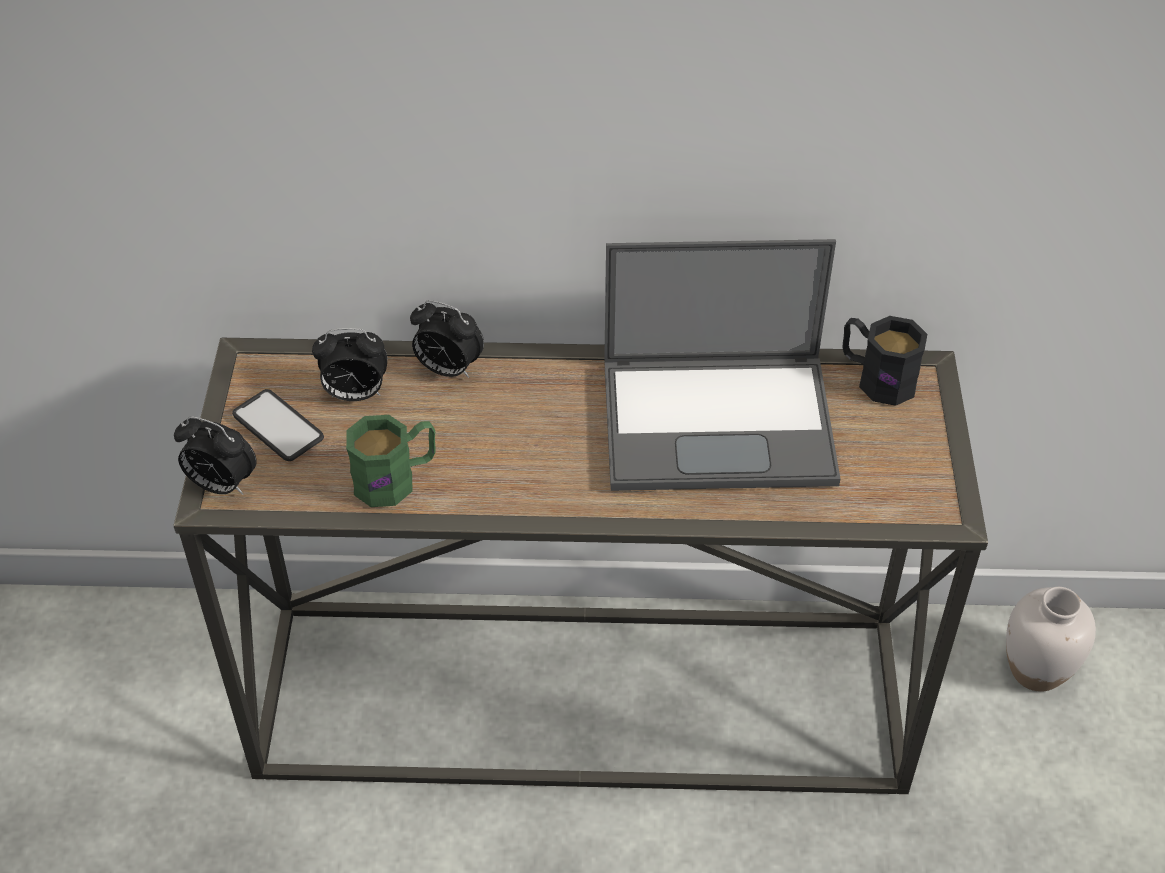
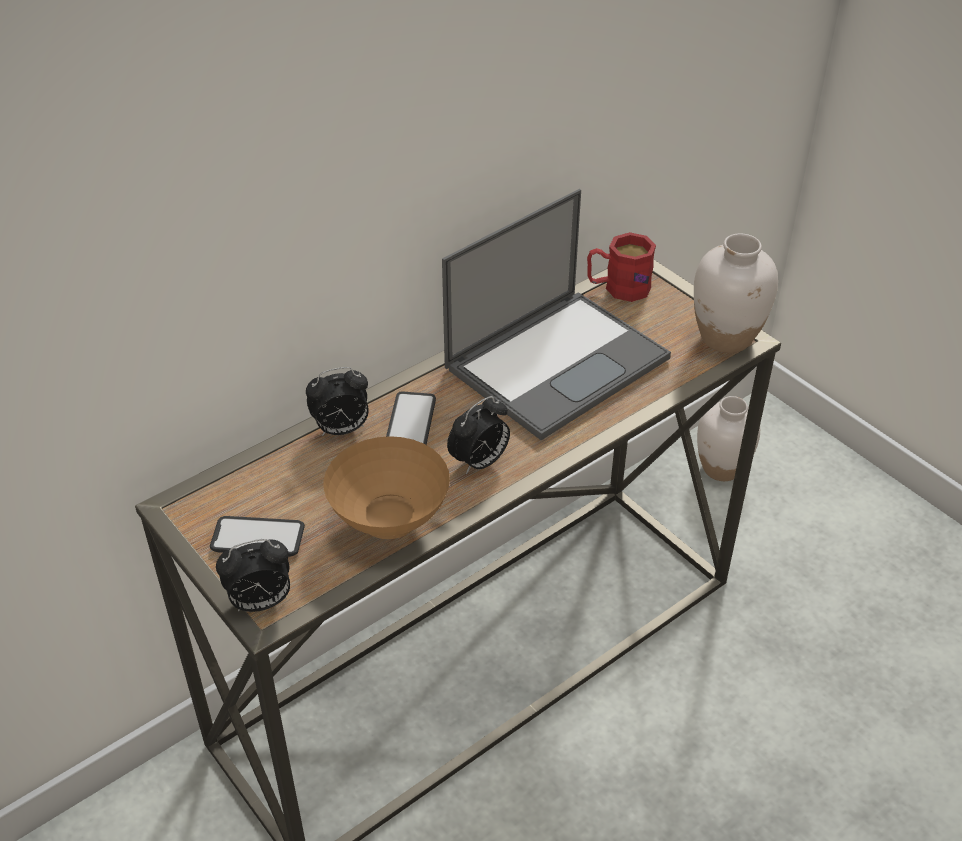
camera: 40 degrees left, 5 degrees down
alarm clock [312,328,387,401] -> alarm clock moved to [447,396,510,474]
green mug [346,415,435,507] -> brown bowl [324,436,450,539]
black mug [842,316,927,406] -> red mug [587,232,656,302]
none -> phone [386,391,436,445]
none -> white vase [694,233,778,353]

